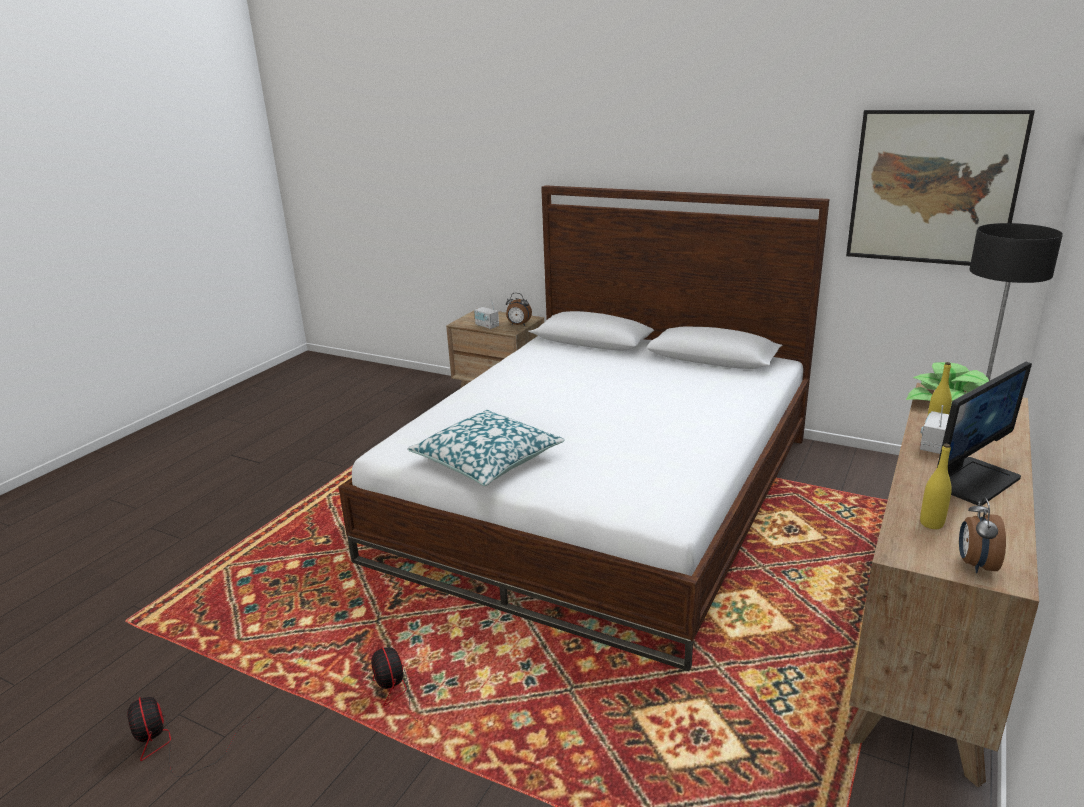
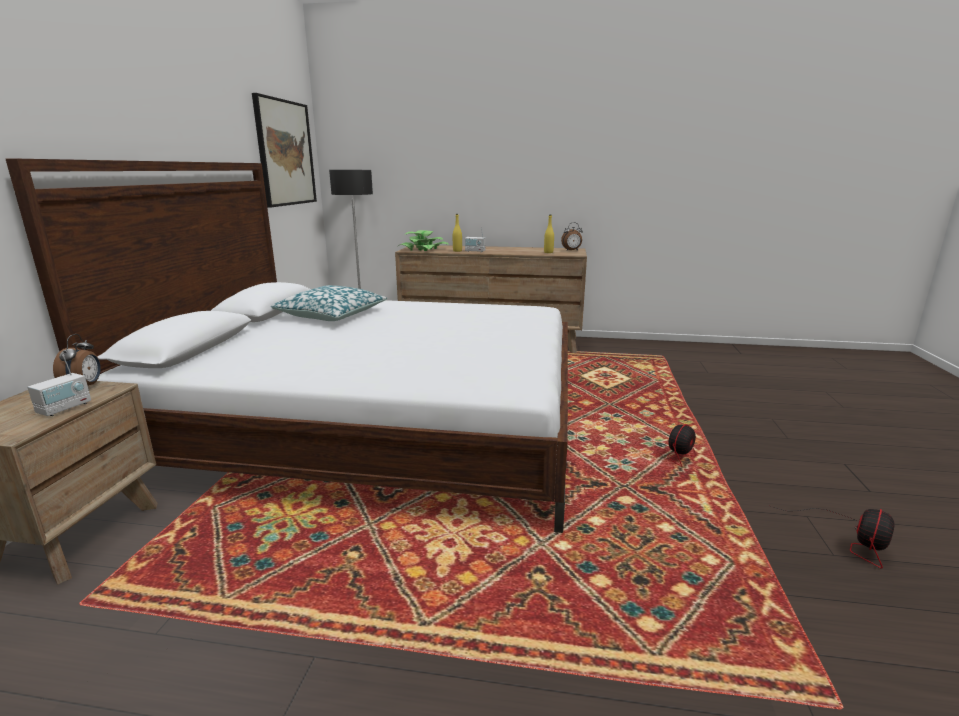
camera: 110 degrees left, 5 degrees down
pillow [407,410,564,486] -> pillow moved to [271,285,387,321]
monitor [937,362,1032,506] -> none

